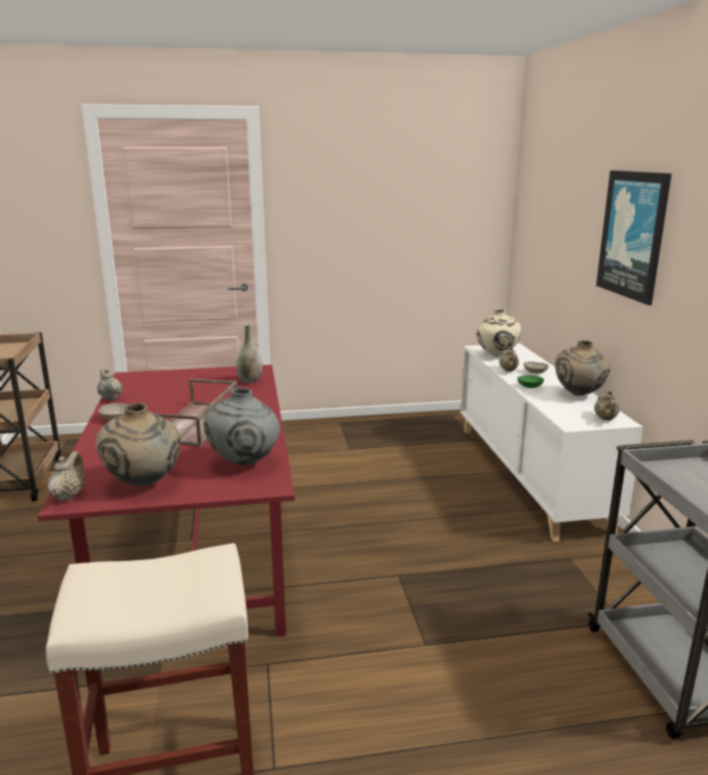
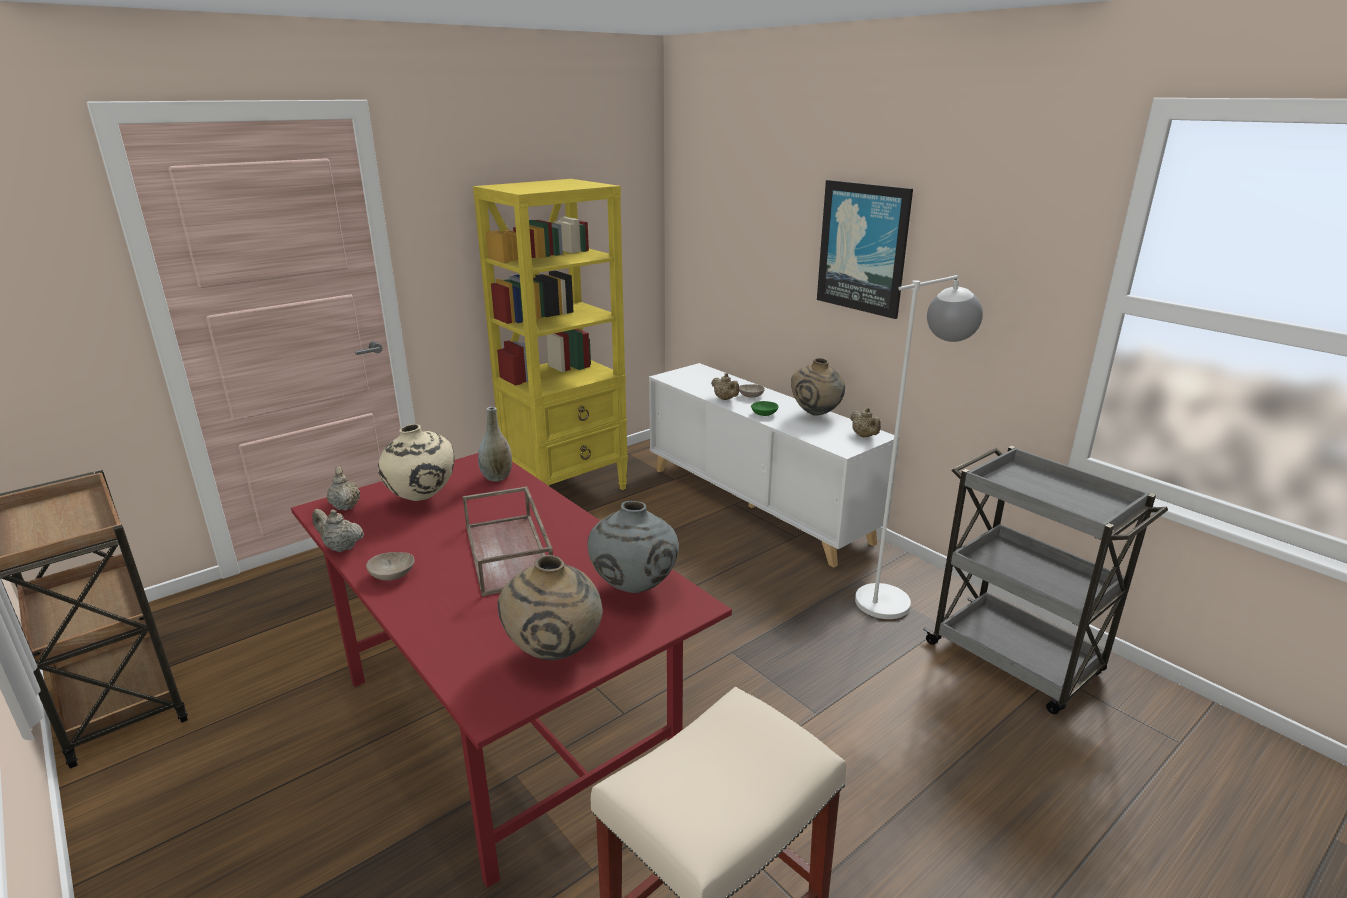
camera: 30 degrees left, 5 degrees up
beige teapot [47,451,85,501] -> beige teapot moved to [327,466,360,511]
beige vase [477,310,521,356] -> beige vase moved to [378,424,454,501]
none -> yellow bookcase [473,179,628,490]
none -> white floor lamp [855,275,983,619]

